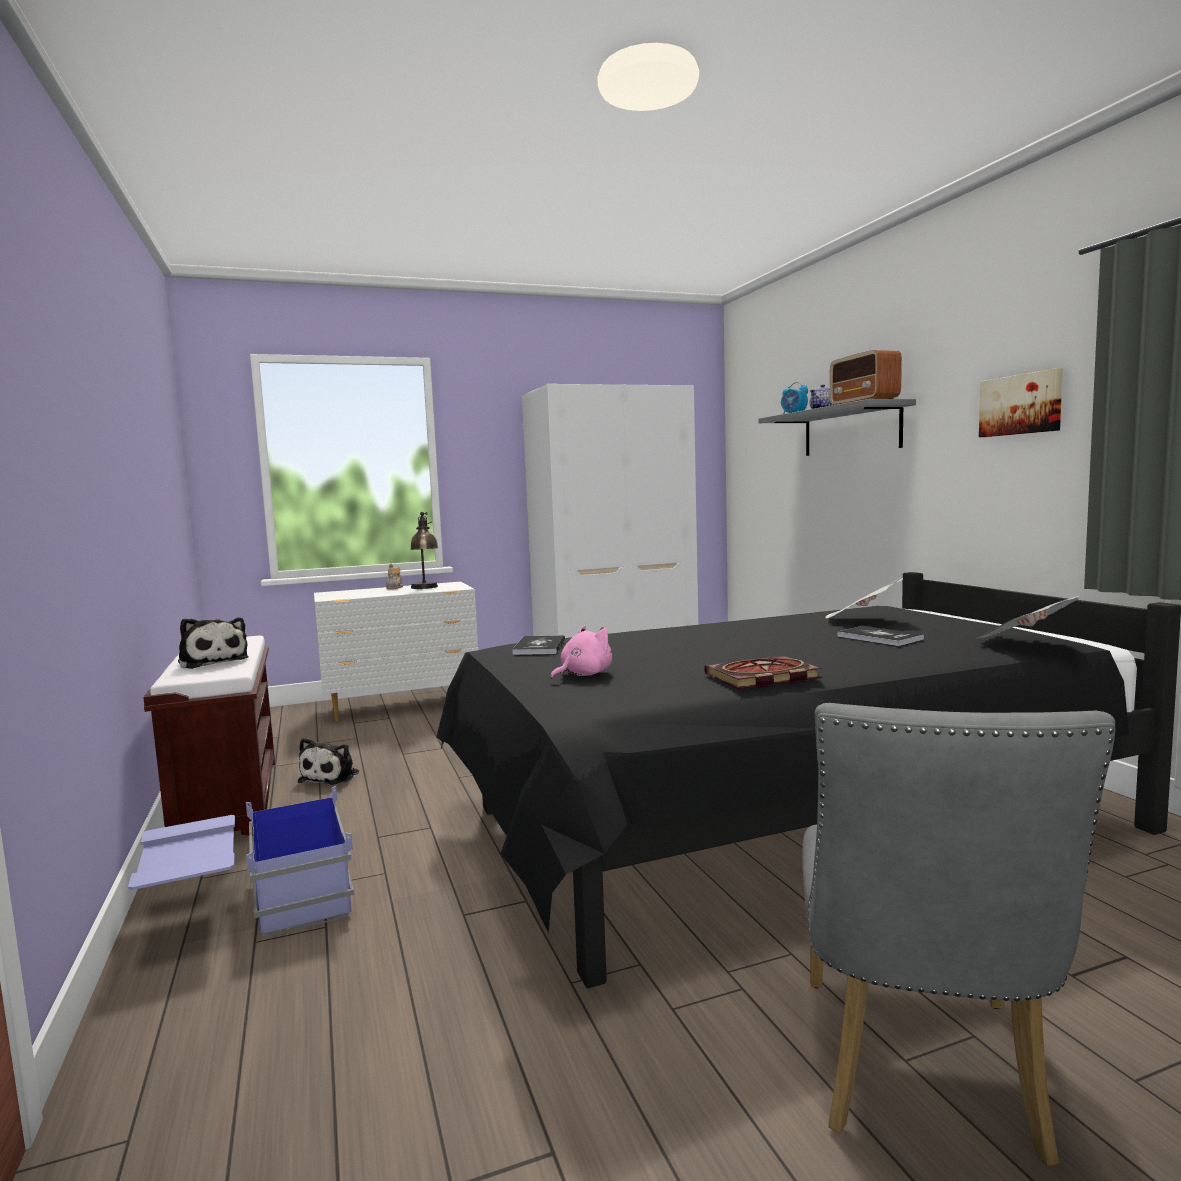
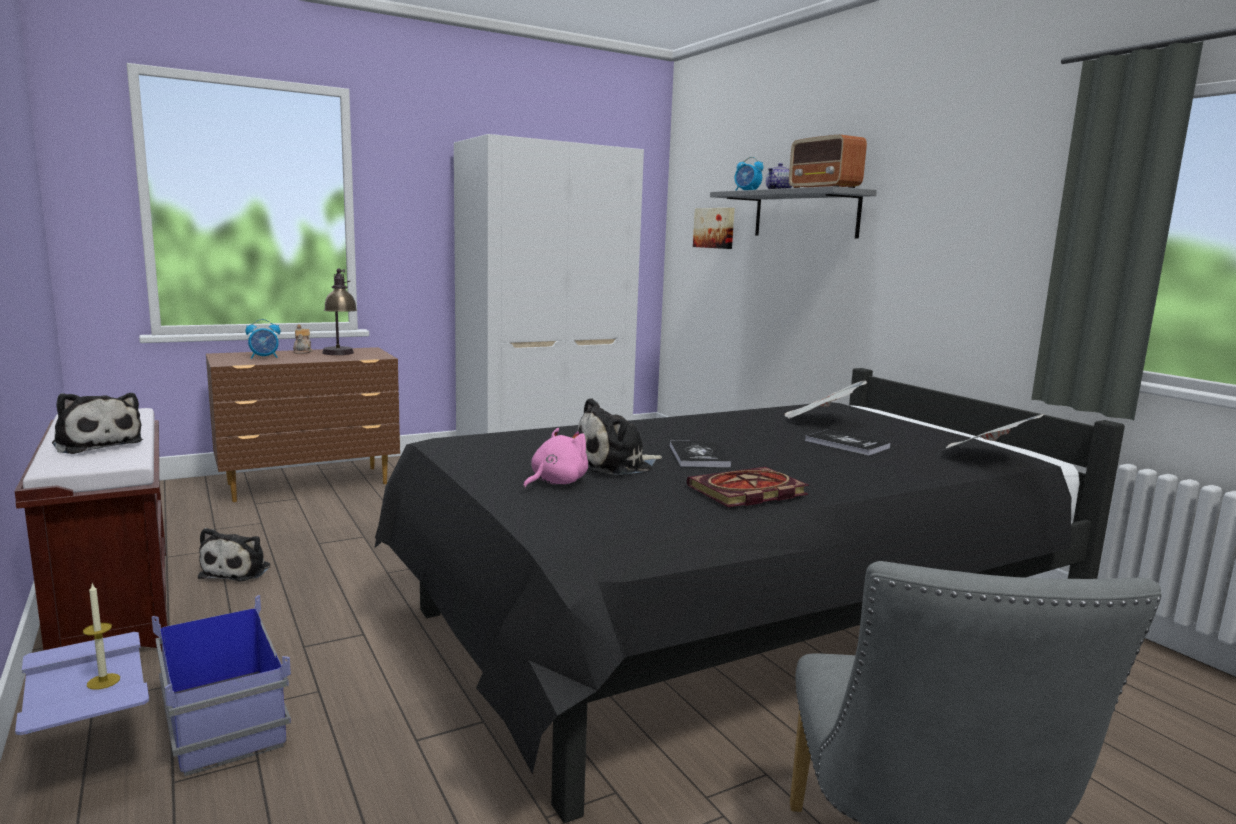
camera: 10 degrees left, 5 degrees up
white dresser [314,582,478,722] -> brown dresser [206,347,400,502]
book [512,635,565,655] -> book moved to [670,441,731,467]
picture [979,368,1063,437] -> picture moved to [693,208,735,249]
none -> candle [83,584,120,690]
none -> alarm clock [245,319,281,359]
none -> plush toy [577,398,662,475]

